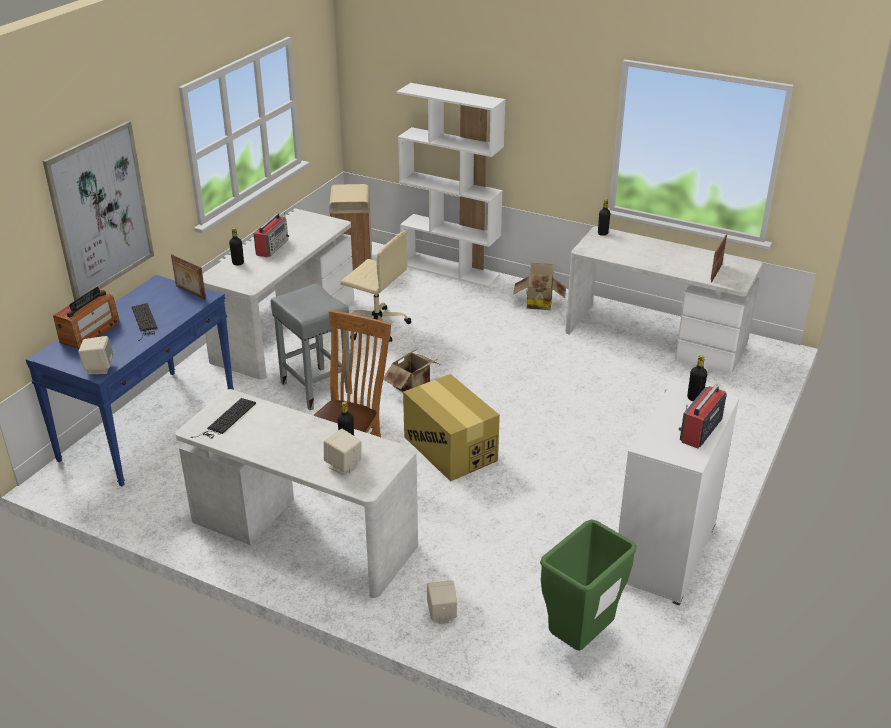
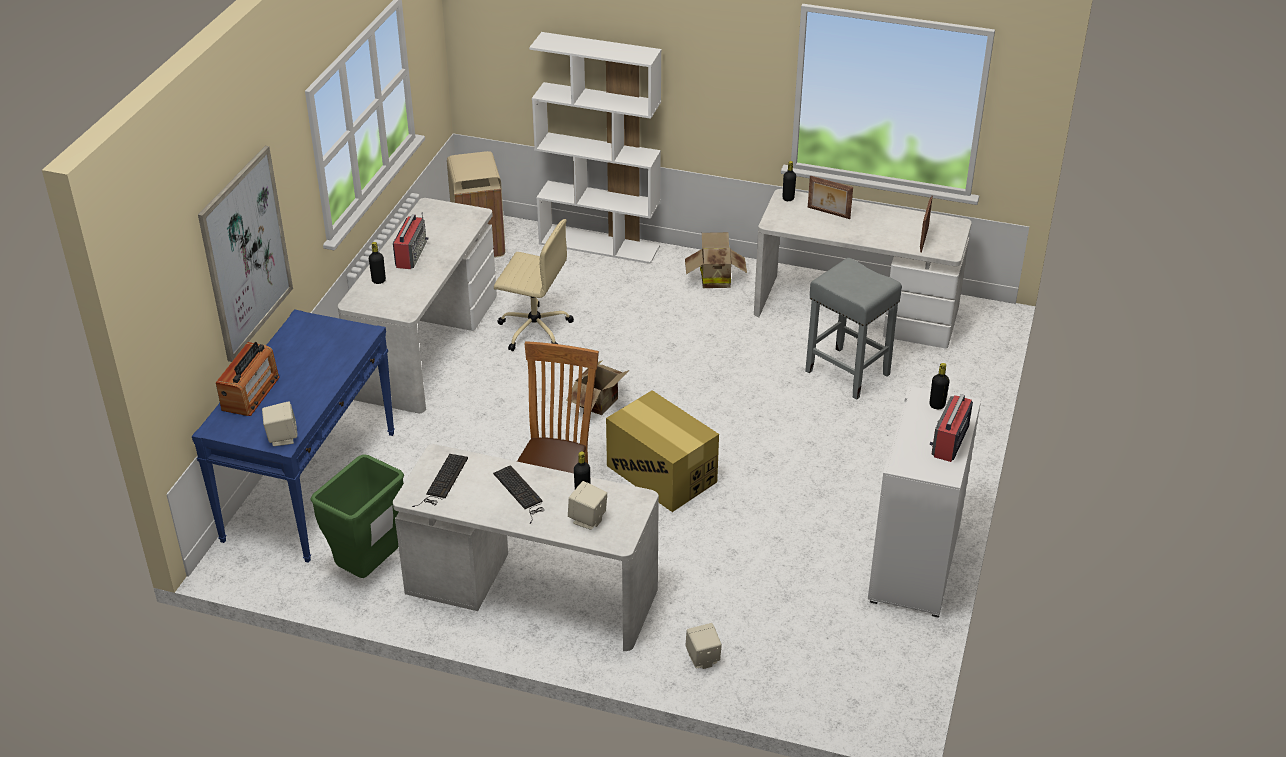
camera: 10 degrees left, 5 degrees up
keyboard [131,303,157,341] -> keyboard moved to [493,465,544,524]
picture frame [171,254,206,300] -> picture frame moved to [808,176,853,219]
grey stool [271,283,352,410] -> grey stool moved to [805,258,902,400]
green trash can [540,519,637,651] -> green trash can moved to [310,454,404,578]

